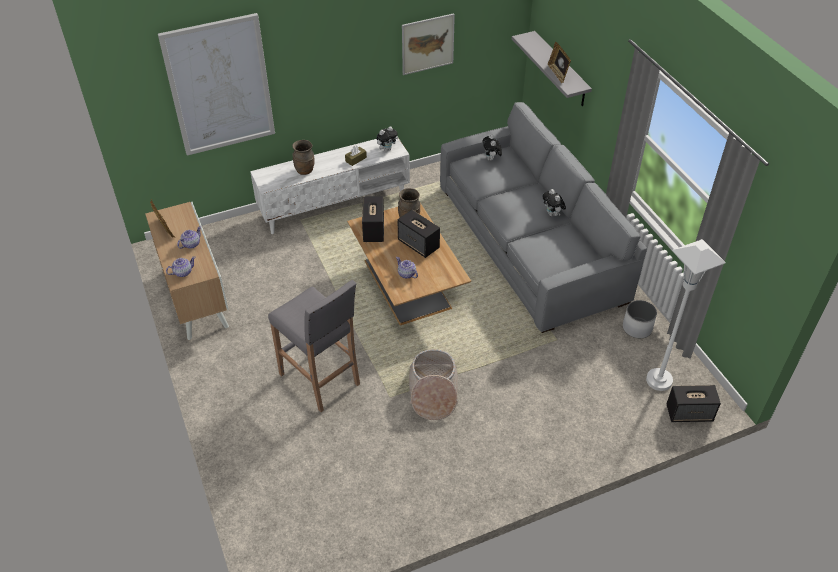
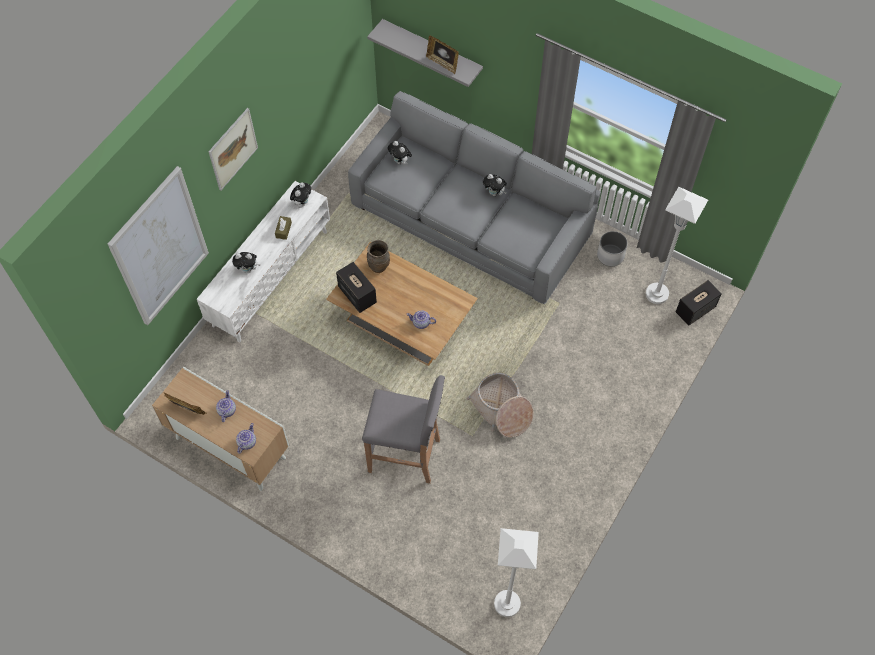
camera: 35 degrees left, 15 degrees up
brown vase [292,140,315,175] -> plush toy [232,252,260,273]
speaker [397,210,440,258] -> none
picture [402,13,455,75] -> picture moved to [208,108,258,191]
none -> white floor lamp [494,528,539,617]

